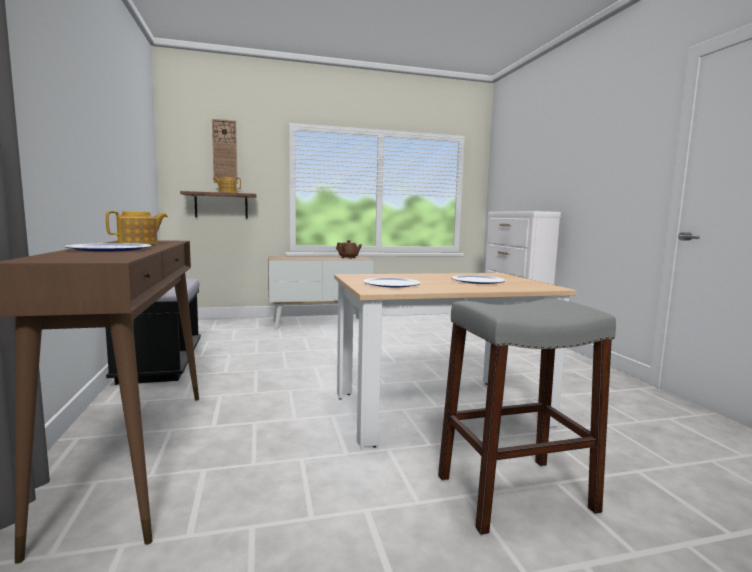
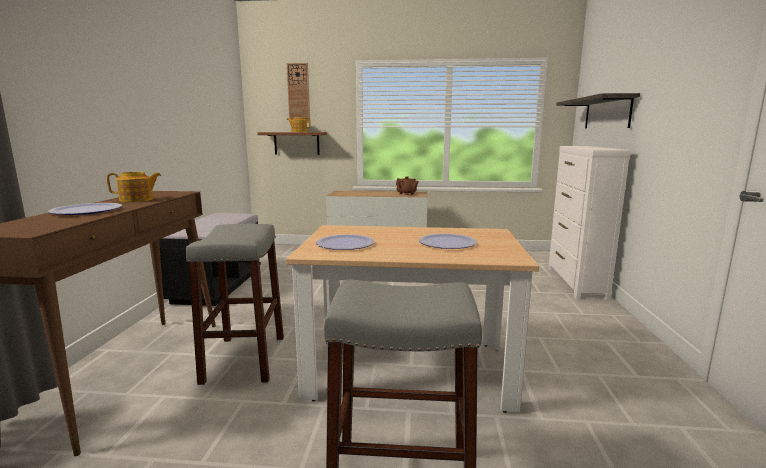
camera: 20 degrees right, 5 degrees up
none -> grey stool [186,224,284,385]
none -> shelf [556,93,640,129]

